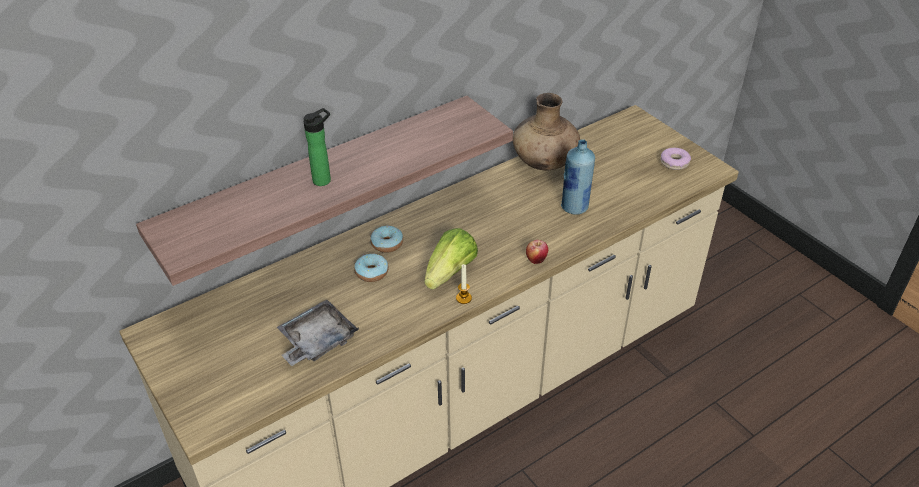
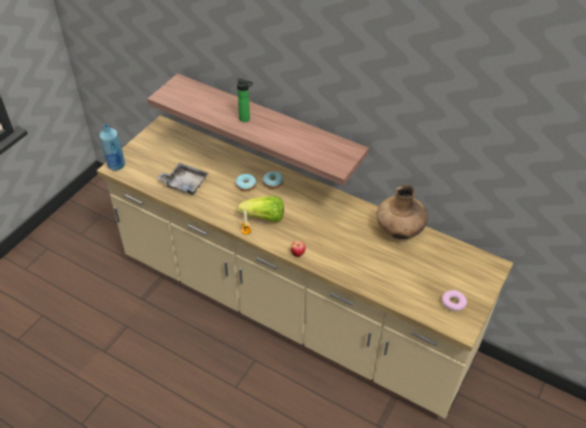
camera: 65 degrees right, 5 degrees up
blue bottle [561,139,595,215] -> blue bottle moved to [99,124,125,171]

